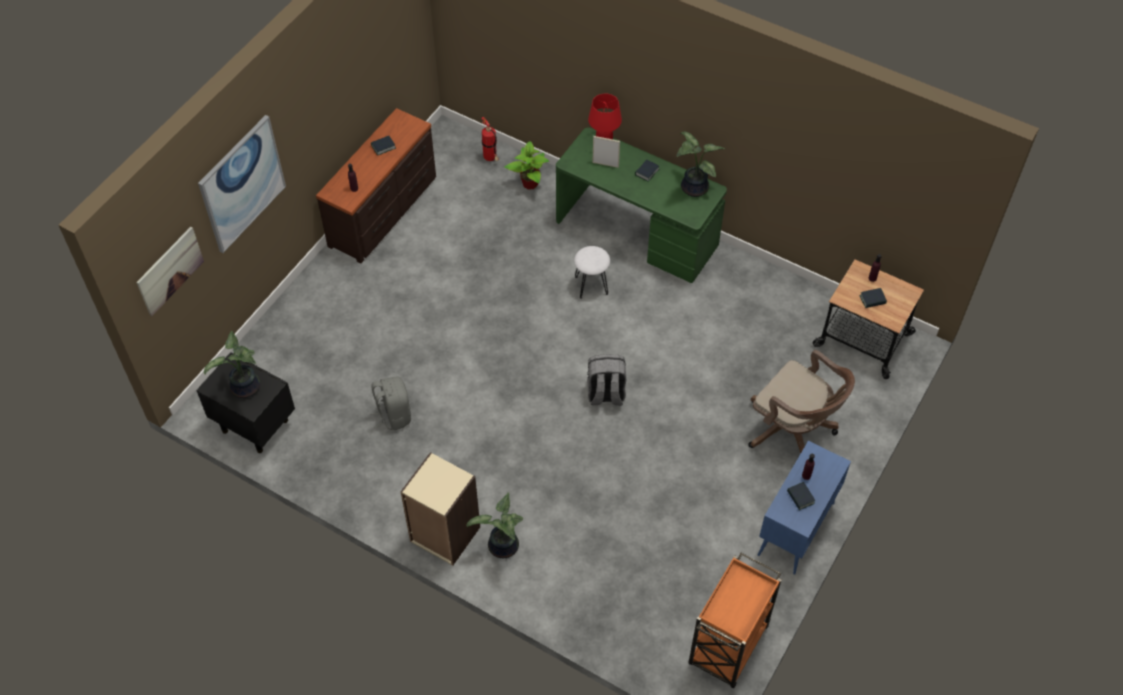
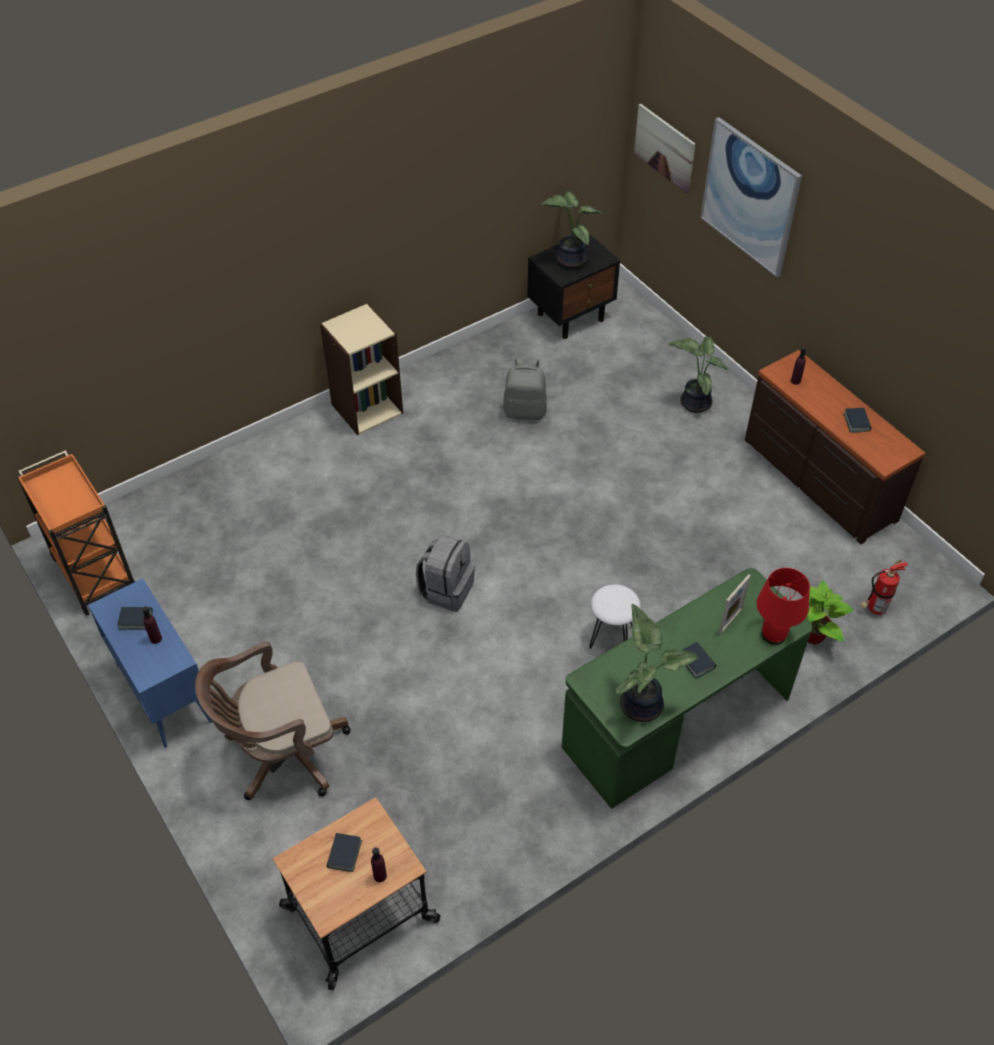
camera: 115 degrees right, 5 degrees down
potted plant [466,493,523,558] -> potted plant moved to [668,336,730,413]

